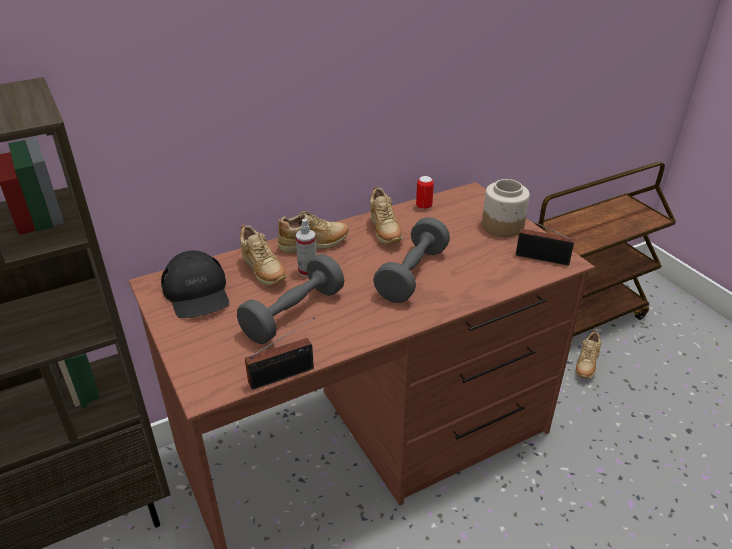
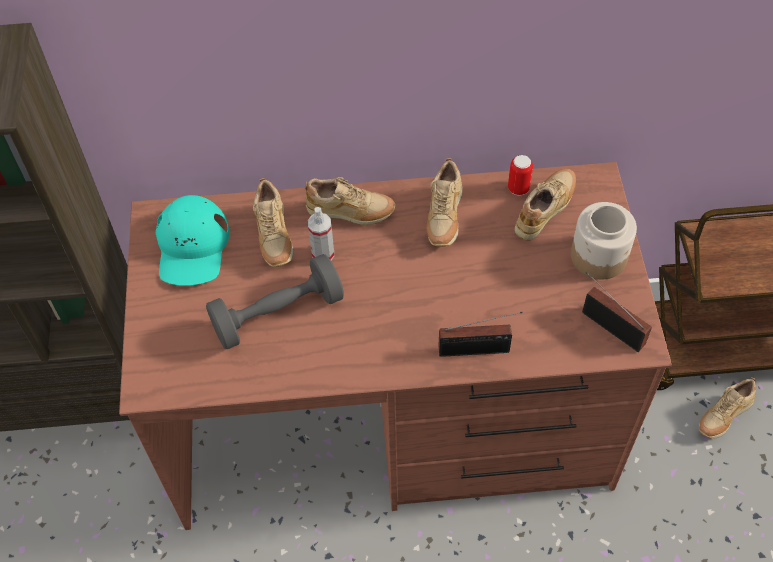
camera: 25 degrees right, 20 degrees up
black cap [161,251,229,318] -> turquoise cap [156,195,230,286]
radio [245,317,315,390] -> radio moved to [438,312,522,357]
grey dumbbell [373,217,450,303] -> none
none -> beige shoe [514,169,576,241]

